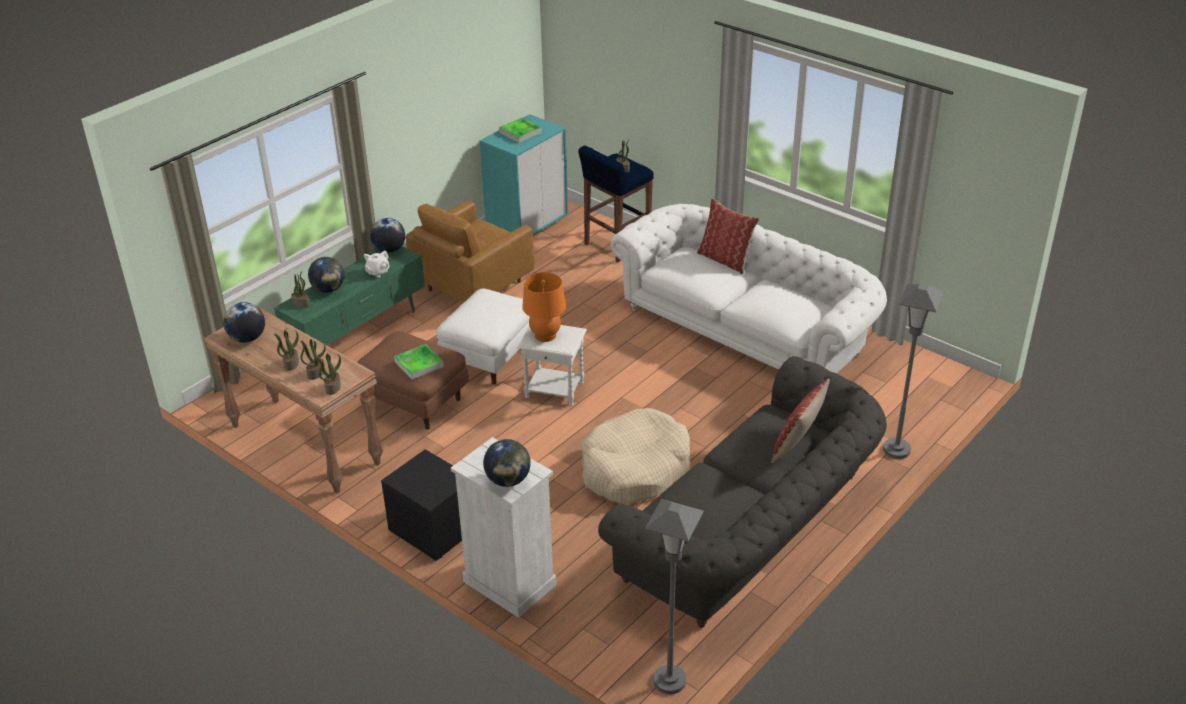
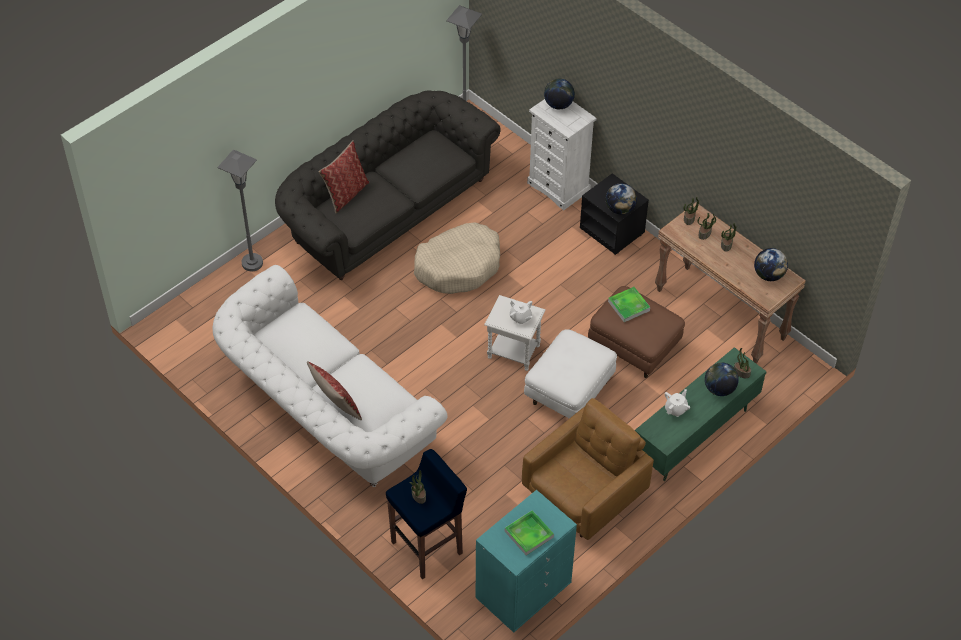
camera: 175 degrees left, 15 degrees up
globe [370,218,405,253] -> globe moved to [606,183,637,215]
orange table lamp [522,272,566,342] -> white teapot [510,299,532,324]

